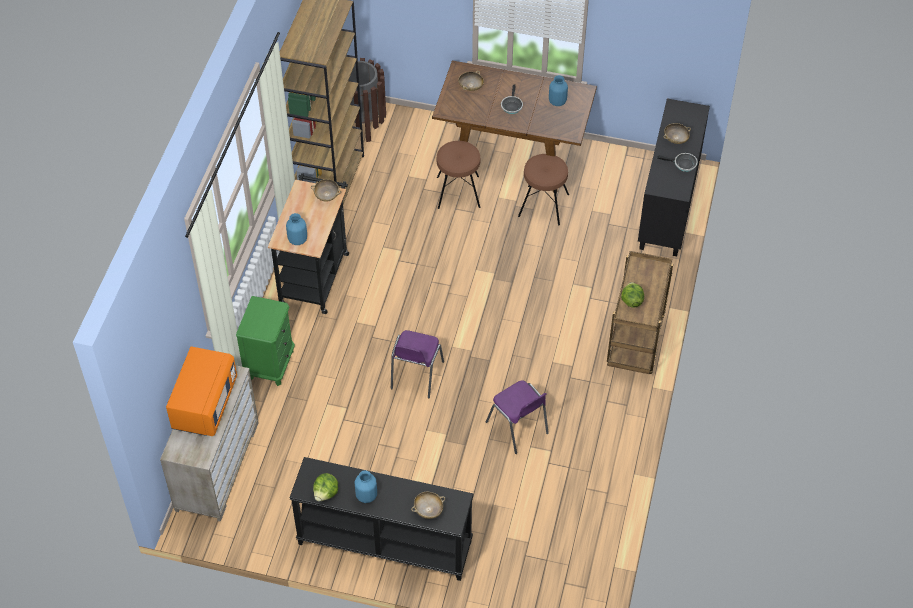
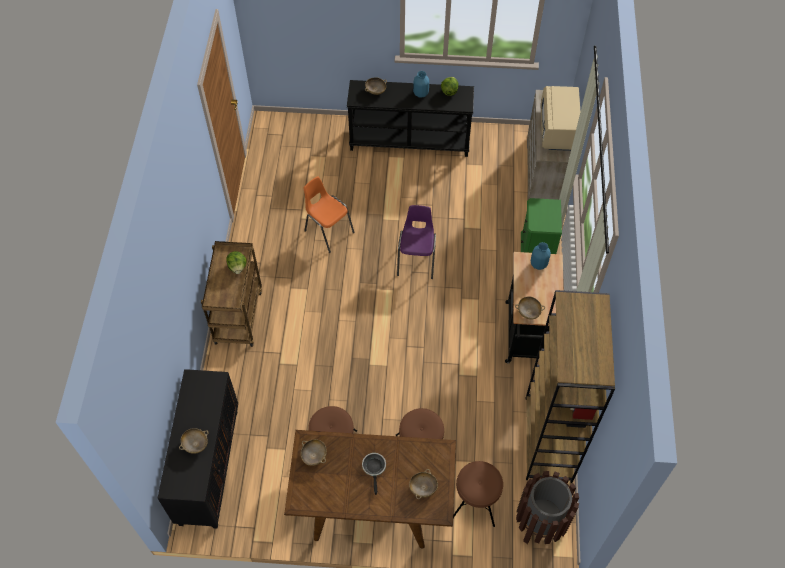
camera: 170 degrees right, 5 degrees up
orange microwave [166,347,237,436] -> beige microwave [540,86,581,151]
purple chair [486,380,549,454] -> orange chair [303,176,355,253]
blue vase [549,75,568,106] -> none
frying pan [657,153,698,172] -> none
none -> beige bowl [301,439,327,466]
none -> brown stool [453,461,503,527]

